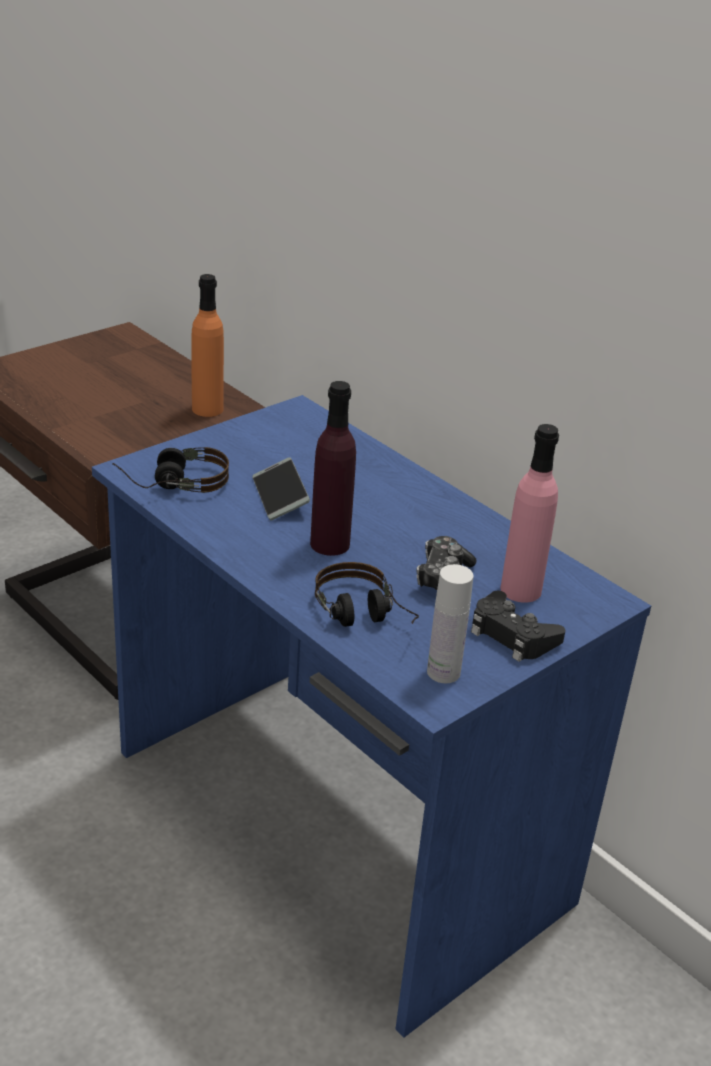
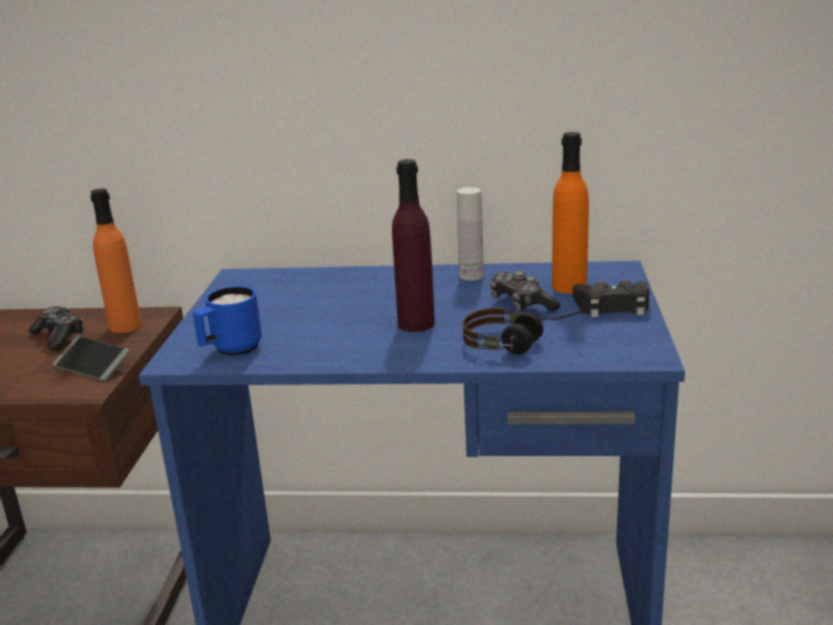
camera: 40 degrees left, 10 degrees down
headphones [112,447,229,493] -> blue mug [193,286,262,356]
phone [252,457,310,521] -> phone moved to [53,336,130,381]
white bottle [427,564,474,683] -> white bottle moved to [457,187,484,281]
pink bottle [501,424,559,603] -> orange bottle [552,132,589,294]
none -> game controller [29,306,84,351]

